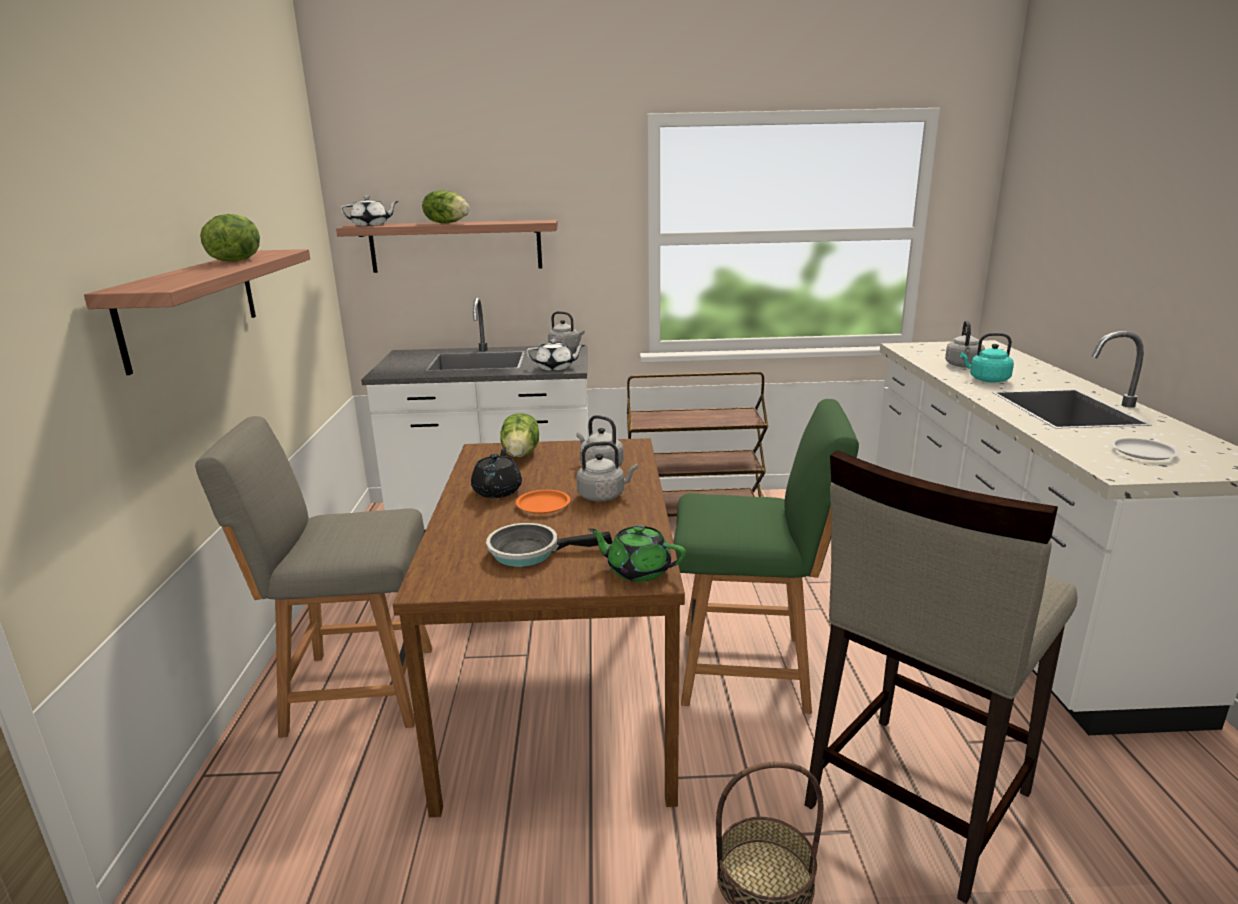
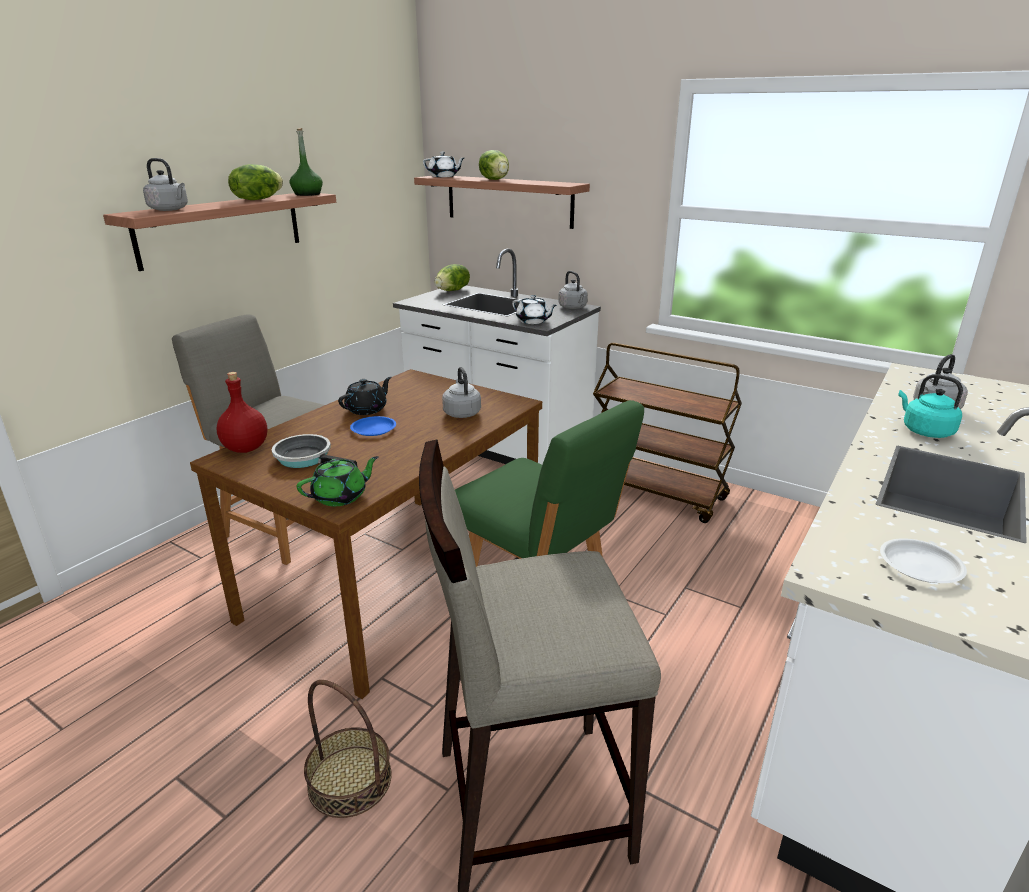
camera: 35 degrees right, 5 degrees up
lettuce [500,413,539,457] -> lettuce moved to [435,264,470,291]
orange plate [516,490,570,514] -> blue plate [350,416,396,436]
grey kettle [576,441,638,501] -> grey kettle moved to [143,158,188,211]
green teapot [588,525,686,582] -> green teapot turned 90 degrees clockwise [297,456,379,506]
none -> red bottle [217,372,267,453]
none -> green bottle [290,128,323,196]

